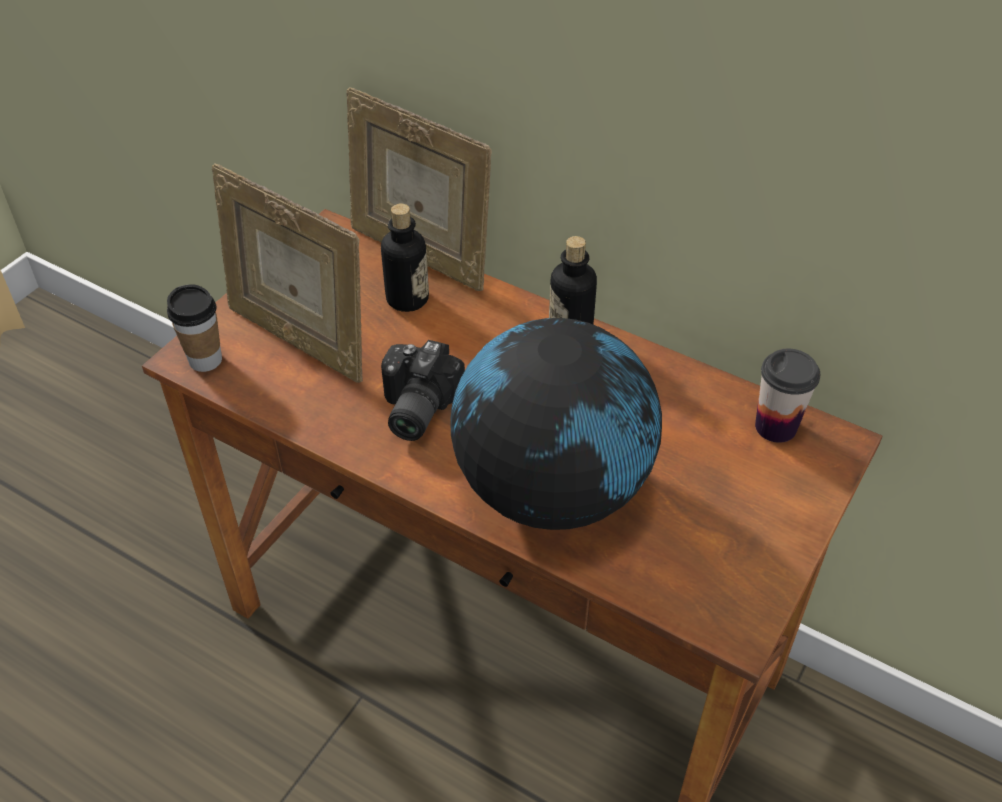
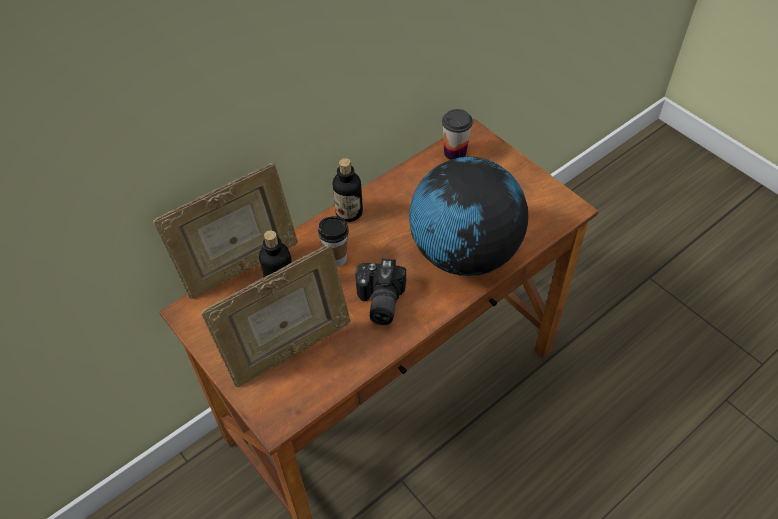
camera: 70 degrees left, 5 degrees up
cup [167,284,222,372] -> cup moved to [318,216,349,267]
camera [381,340,465,441] -> camera turned 60 degrees clockwise [355,259,406,325]

